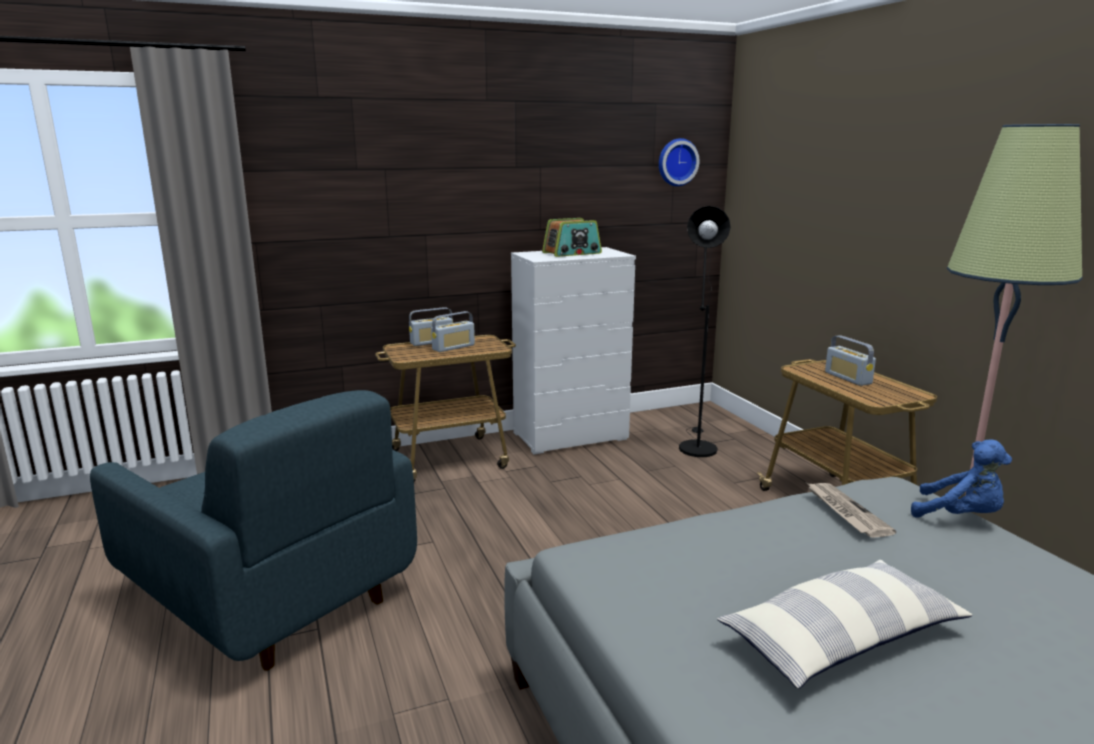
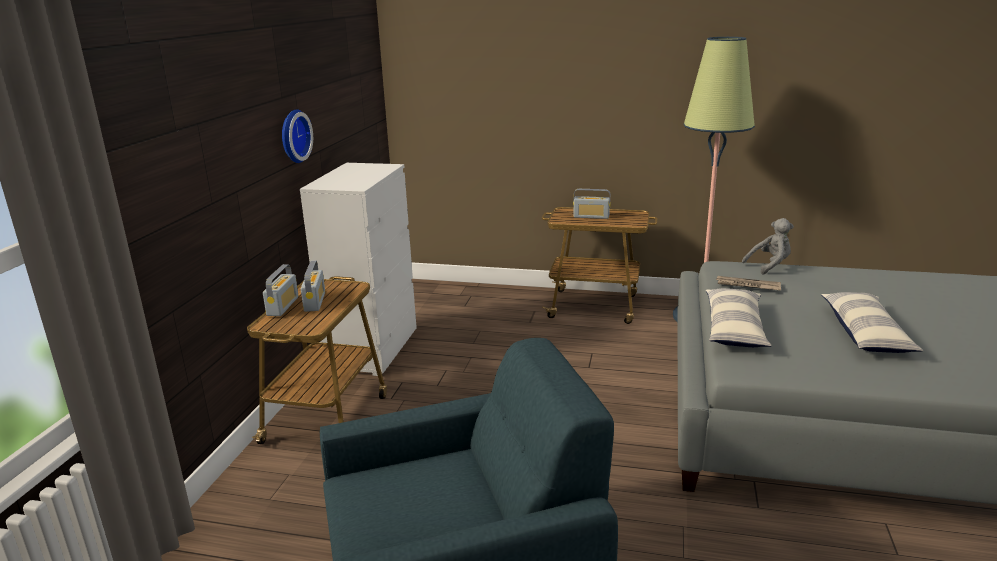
camera: 55 degrees left, 5 degrees up
radio [542,218,602,257] -> none
wall clock [659,138,699,186] -> wall clock moved to [282,109,313,163]
black floor lamp [679,206,731,457] -> none
blue plush toy [911,439,1012,518] -> grey plush toy [742,218,794,274]
none -> pillow [706,288,772,347]

